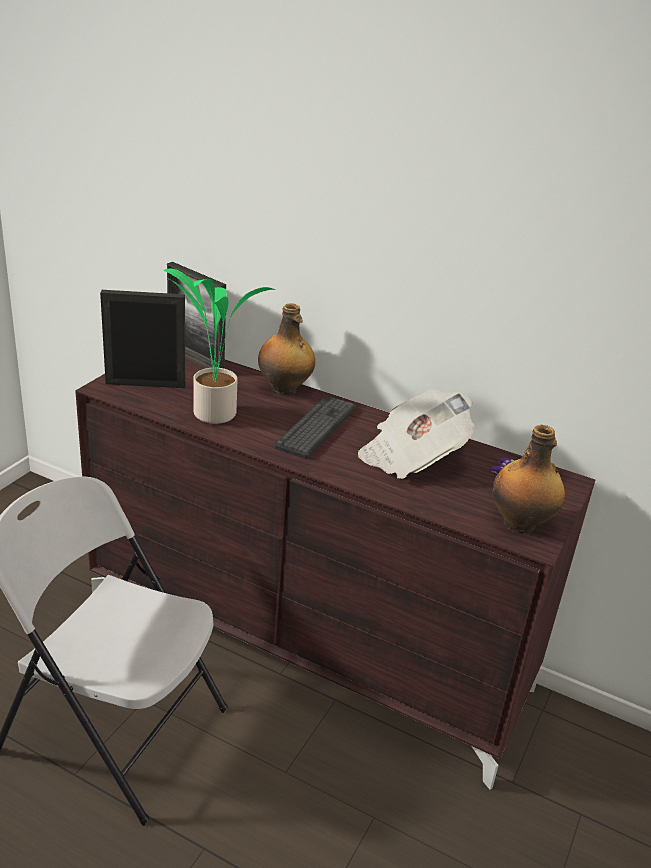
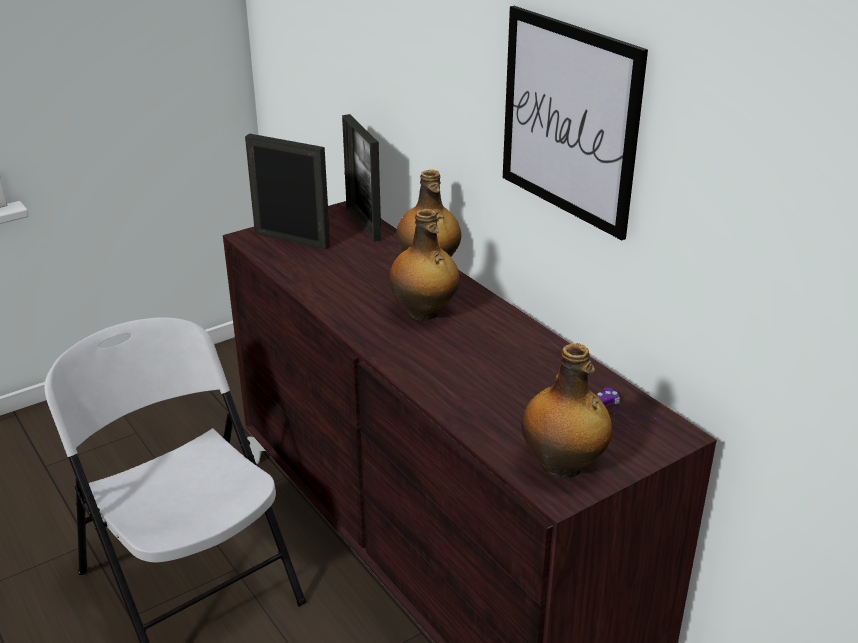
camera: 30 degrees right, 0 degrees up
potted plant [163,268,275,424] -> none
keyboard [274,396,356,459] -> bottle [389,209,460,321]
newspaper [358,389,475,479] -> none
none -> picture [503,6,648,240]

